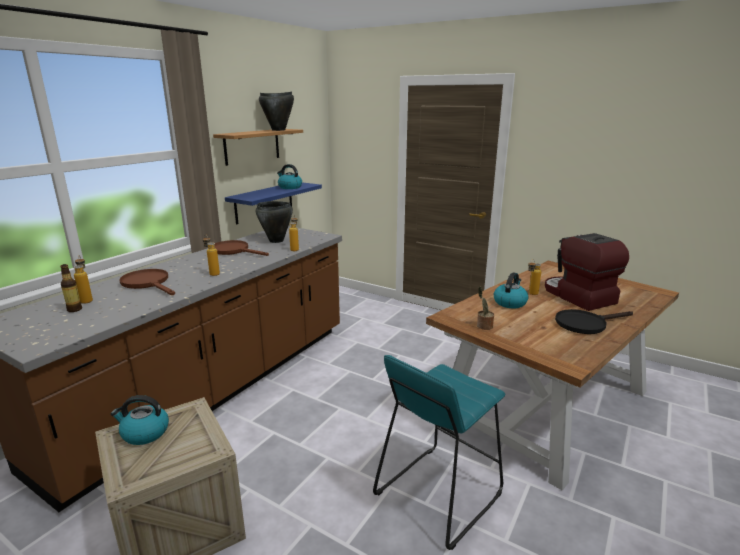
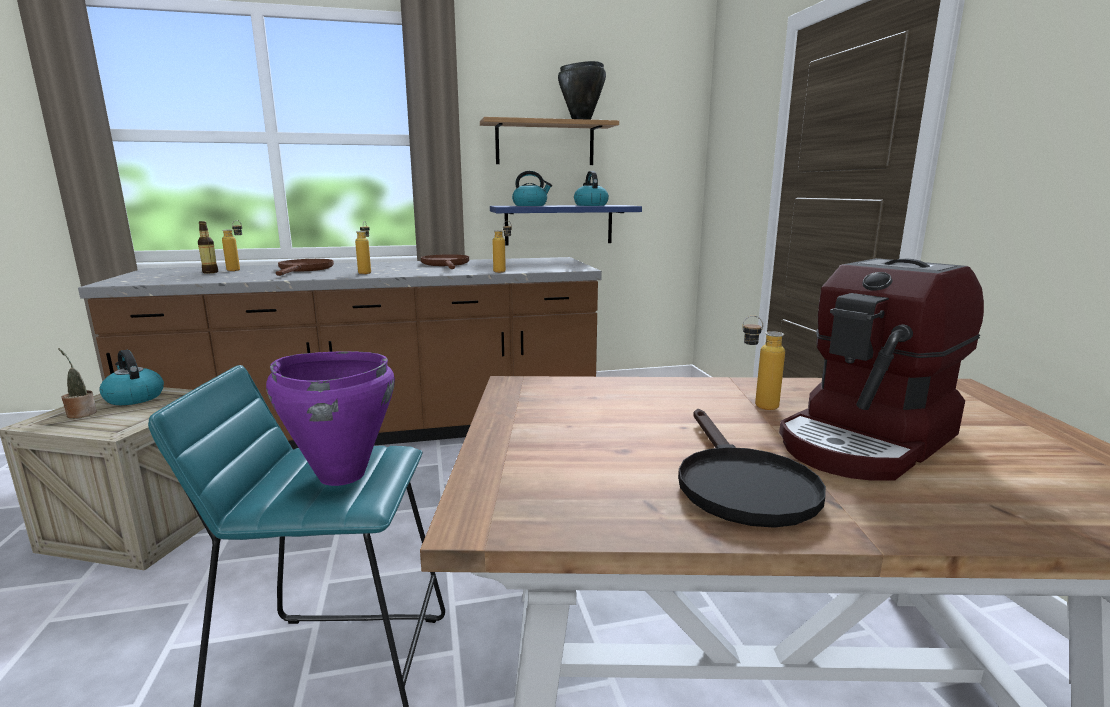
camera: 45 degrees right, 5 degrees down
black cooking pot [256,201,293,243] -> none
potted plant [477,286,494,330] -> potted plant moved to [58,348,97,418]
kettle [494,272,528,308] -> kettle moved to [512,171,552,206]
coffee machine [545,233,629,311] -> coffee machine turned 150 degrees counterclockwise [779,258,984,481]
black frying pan [555,309,633,334] -> black frying pan turned 120 degrees counterclockwise [678,409,826,528]
none -> purple cooking pot [266,351,395,486]

